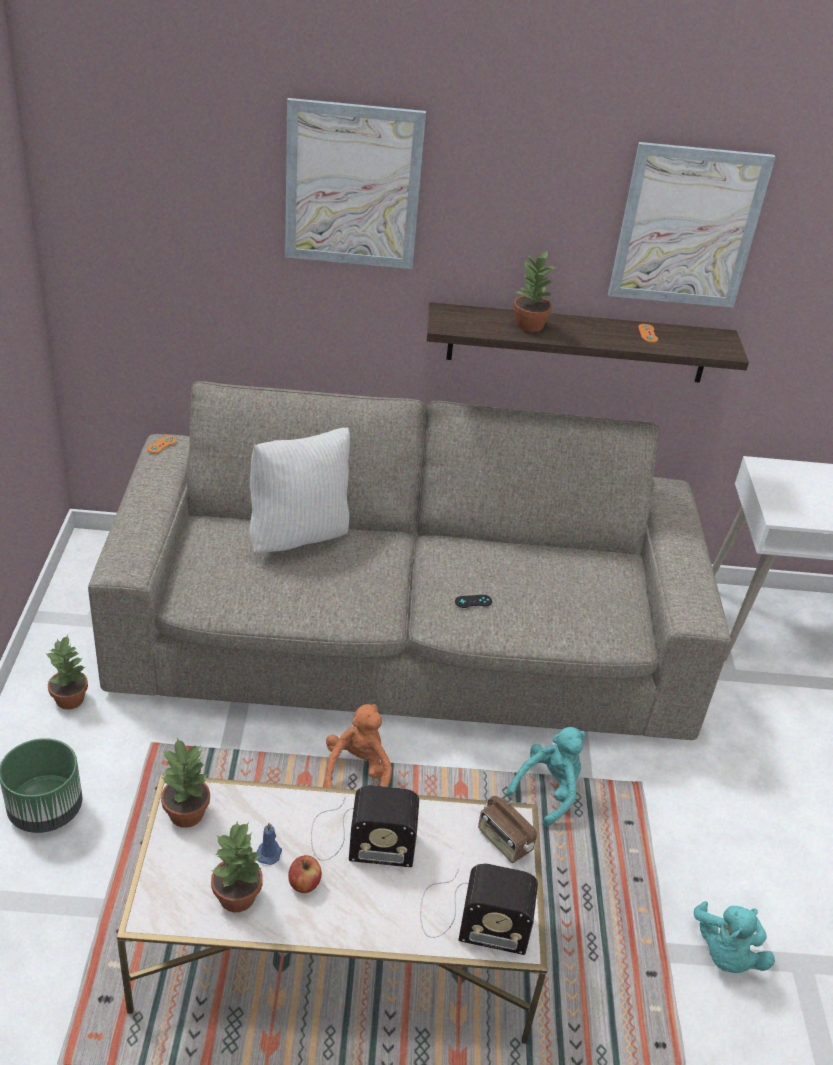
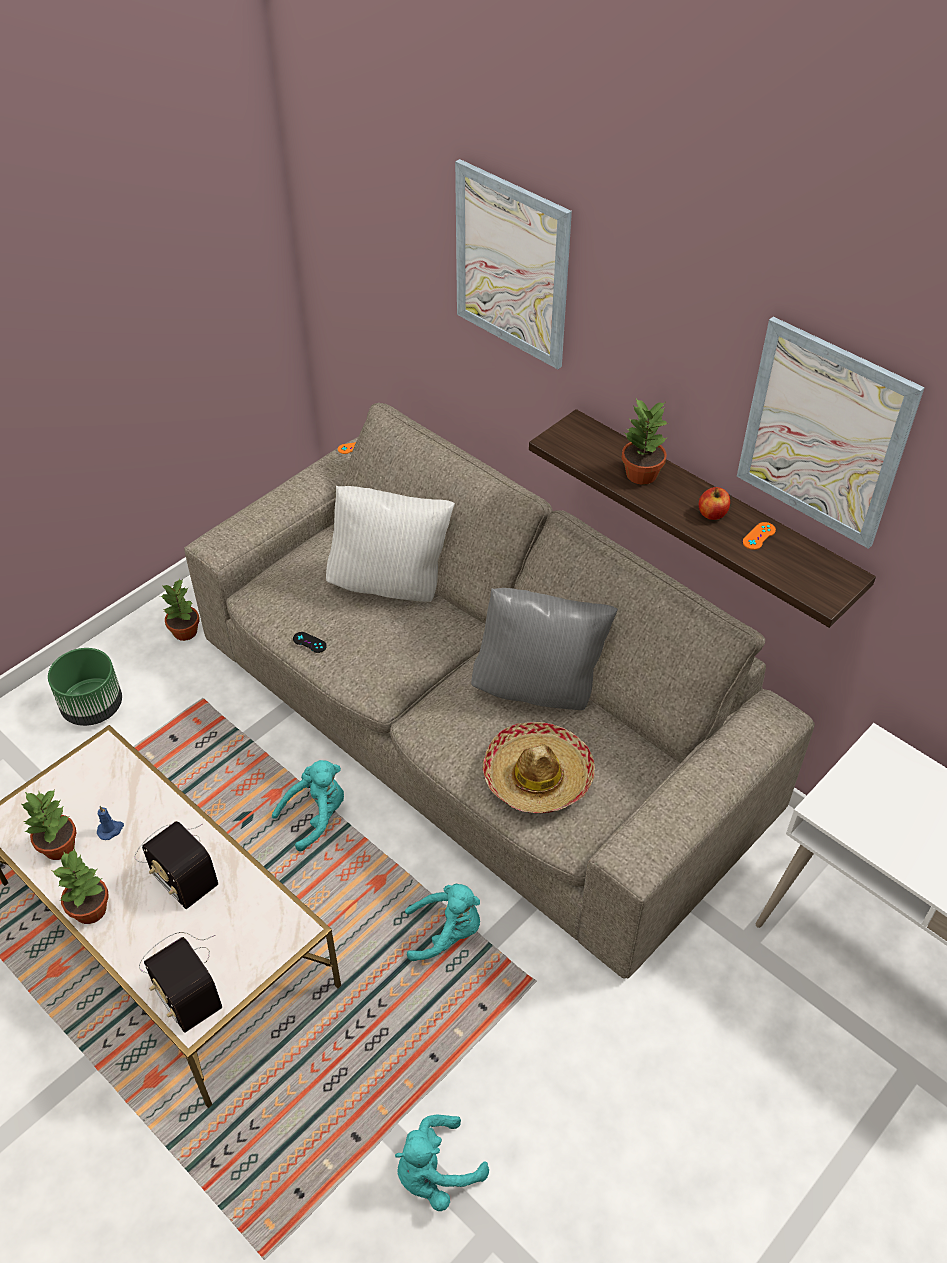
camera: 45 degrees right, 10 degrees up
potted plant [161,738,210,828] -> potted plant moved to [52,848,109,924]
apple [288,855,322,893] -> apple moved to [699,487,730,520]
orange plush toy [323,704,392,788] -> turquoise plush toy [272,760,344,852]
black game controller [455,595,492,608] -> black game controller moved to [293,632,327,653]
radio [478,796,537,863] -> none
none -> grey pillow [471,588,618,710]
none -> hat [483,722,595,813]

